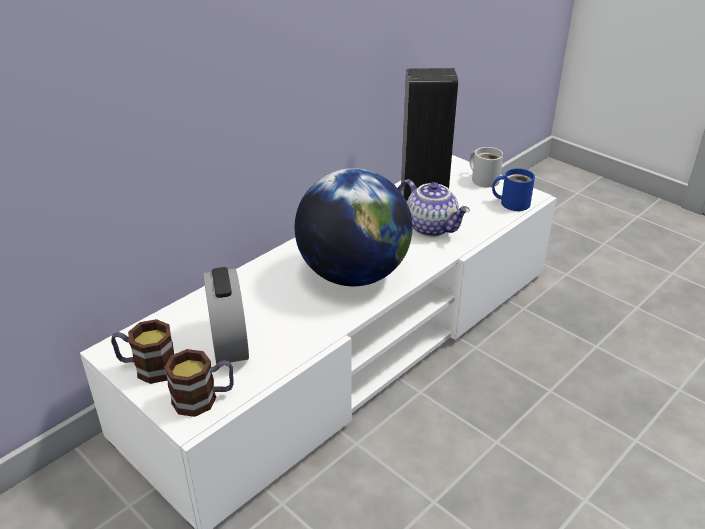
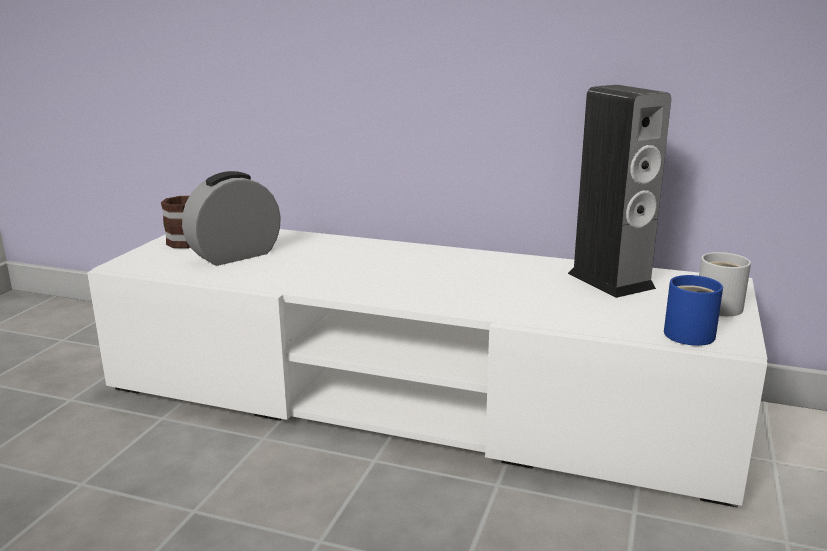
camera: 65 degrees right, 15 degrees down
mug [164,349,234,417] -> none
globe [295,168,412,286] -> none
teapot [399,179,470,237] -> none

